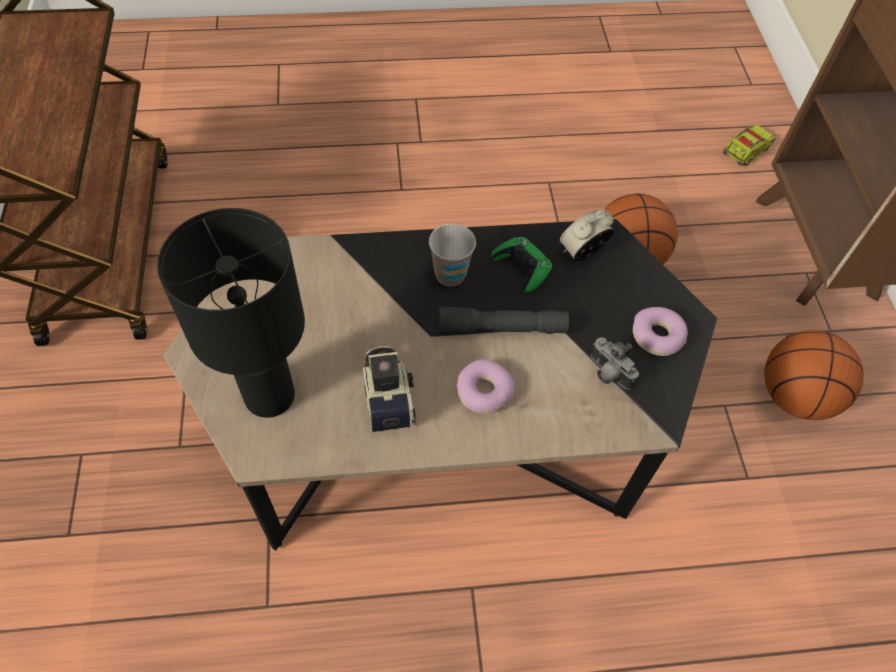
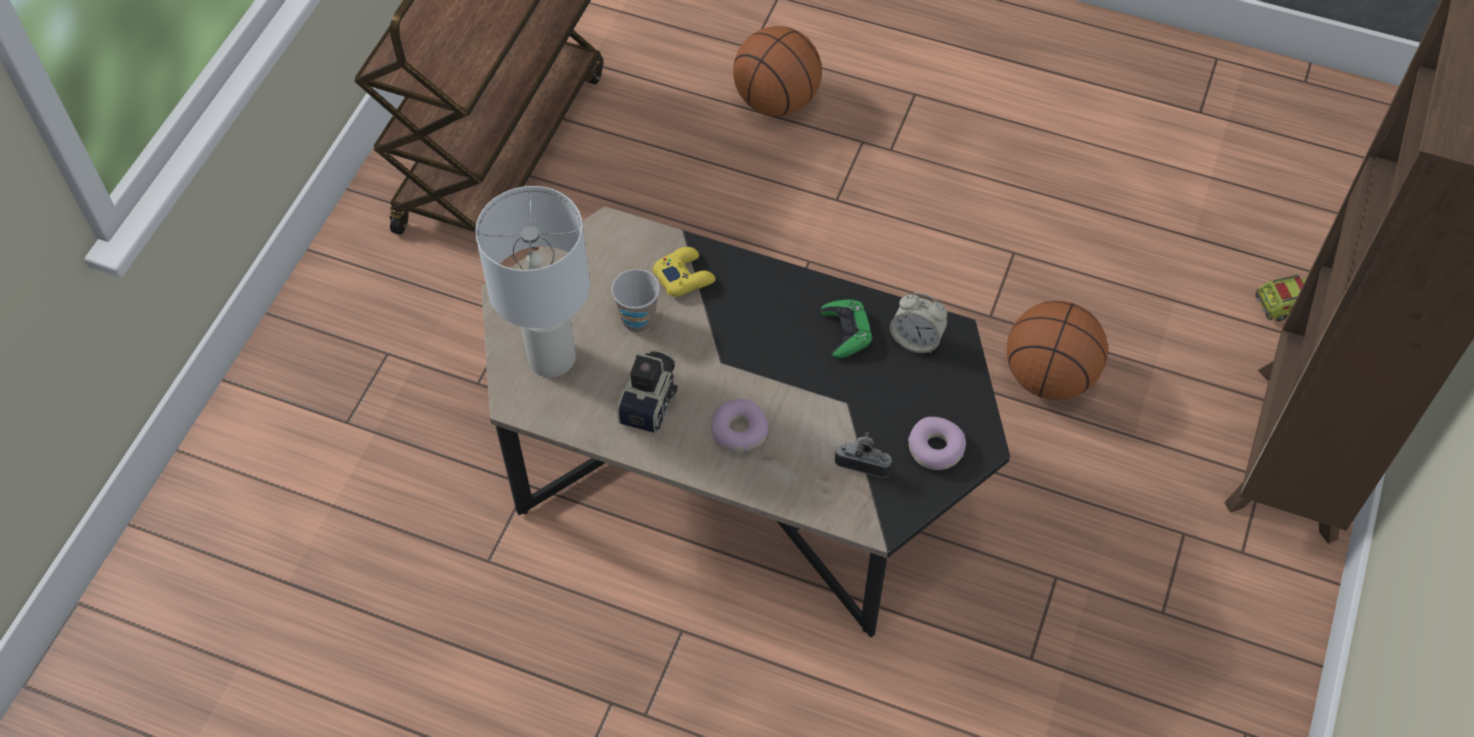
camera: 30 degrees right, 0 degrees up
black table lamp [157,208,305,418] -> white table lamp [475,186,590,378]
cup [429,223,476,286] -> cup moved to [611,269,660,333]
grey flashlight [438,307,569,334] -> none
alarm clock [560,210,614,261] -> alarm clock turned 150 degrees counterclockwise [890,292,948,353]
camera [591,338,639,390] -> camera turned 120 degrees clockwise [835,432,893,478]
basketball [764,330,864,420] -> basketball moved to [733,26,822,116]
none -> yellow game controller [653,247,715,297]

